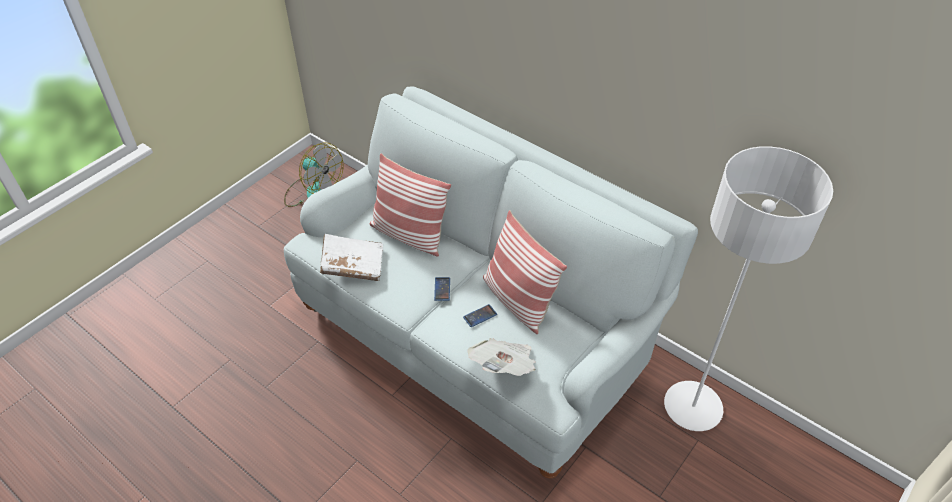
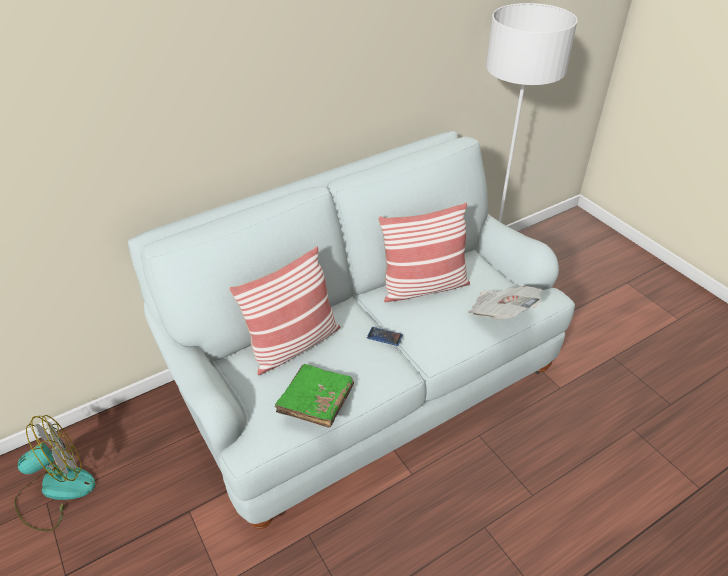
camera: 70 degrees left, 5 degrees down
white book [320,234,383,281] -> green book [275,364,354,428]
phone [463,304,497,327] -> none

